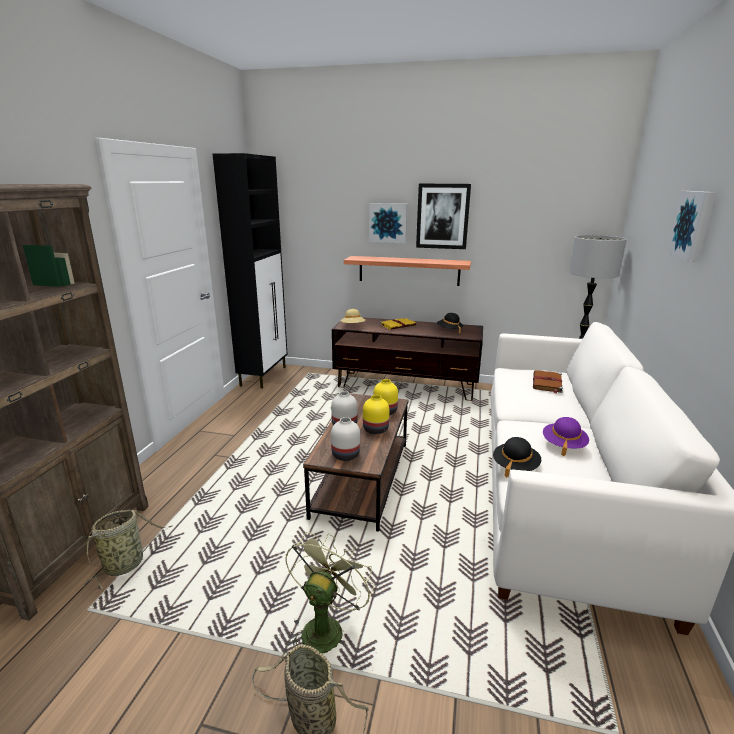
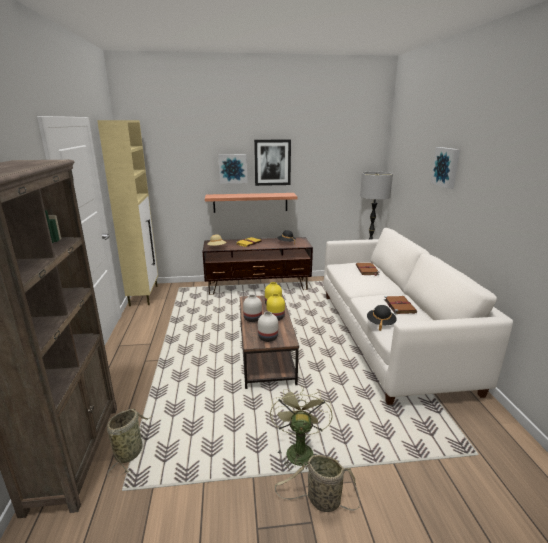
camera: 20 degrees left, 0 degrees up
black cabinet [212,153,288,389] -> beige cabinet [97,120,158,306]
purple hat [543,417,589,456] -> brown book [384,296,417,314]

